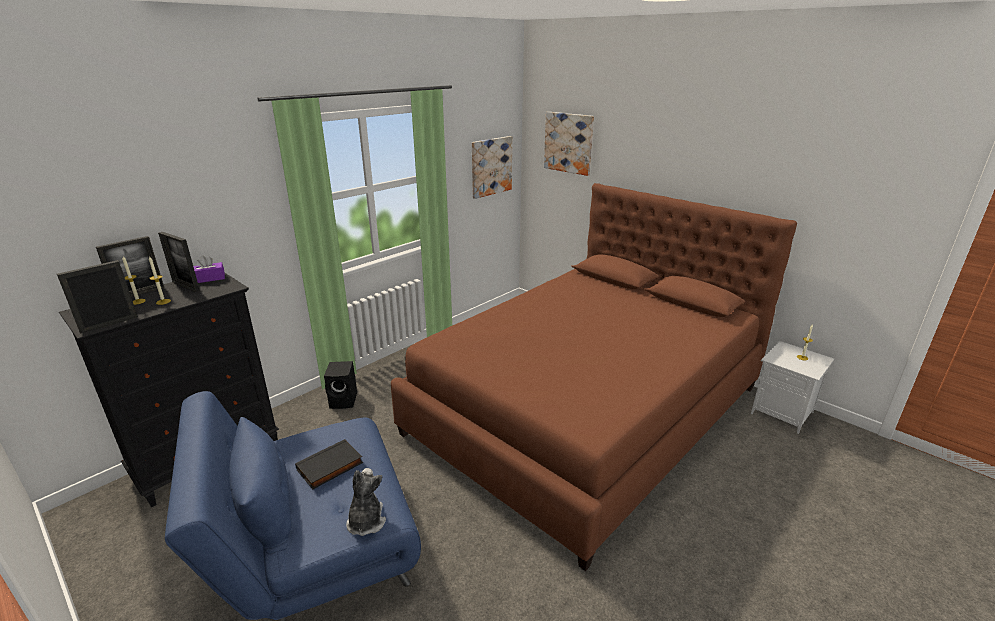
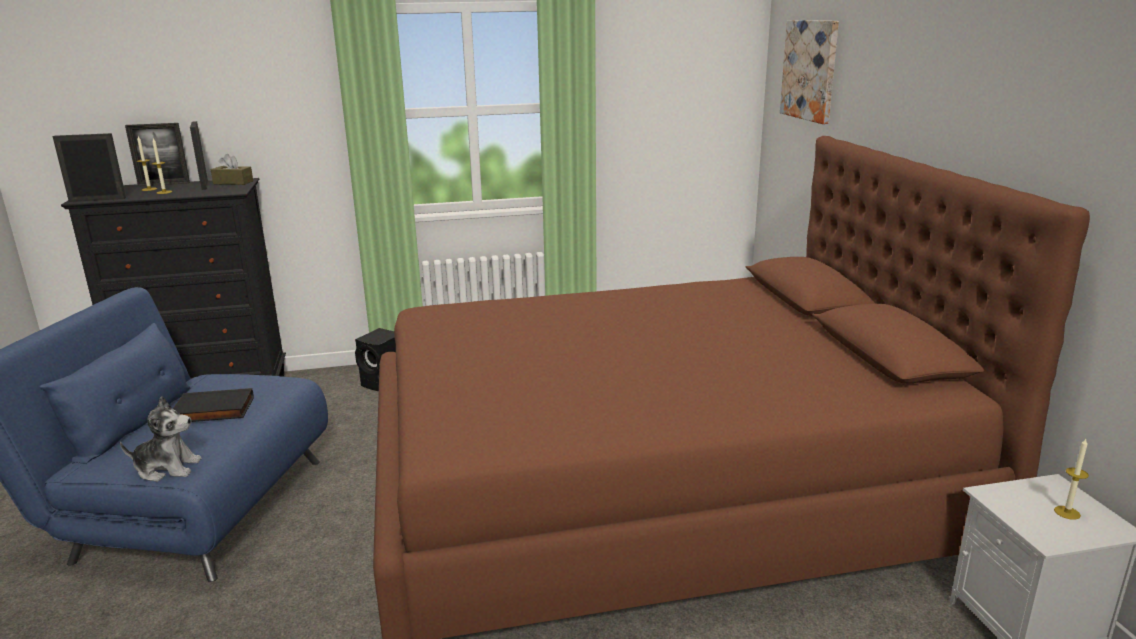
camera: 35 degrees right, 5 degrees down
purple tissue box [193,256,225,283] -> brown tissue box [211,154,253,185]
plush toy [346,468,386,536] -> plush toy turned 60 degrees clockwise [120,396,202,482]
picture [472,136,512,199] -> none

